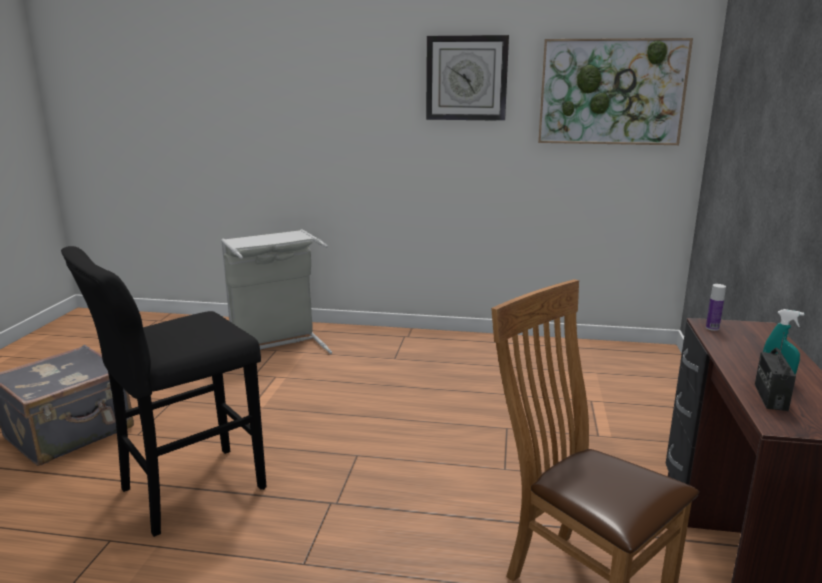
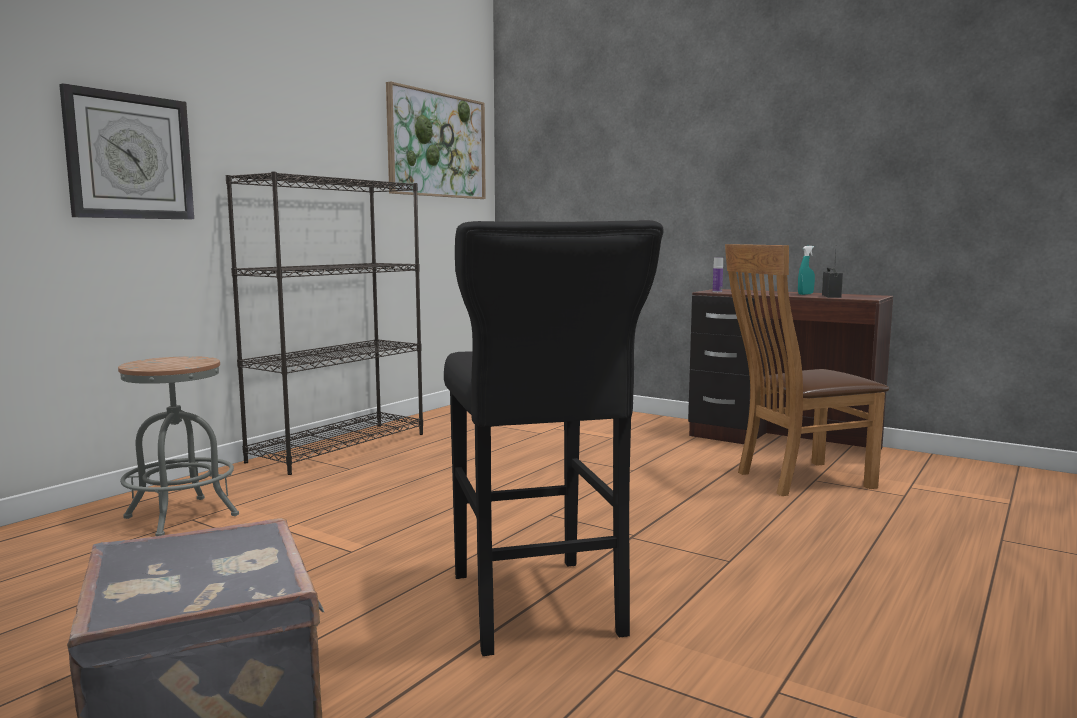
camera: 65 degrees left, 10 degrees down
grey laundry basket [221,229,332,354] -> grey stool [118,356,239,536]
wall clock [426,35,509,121] -> wall clock moved to [59,83,194,219]
radio [755,332,796,411] -> radio turned 120 degrees counterclockwise [822,250,843,298]
none -> black bookcase [226,172,423,475]

